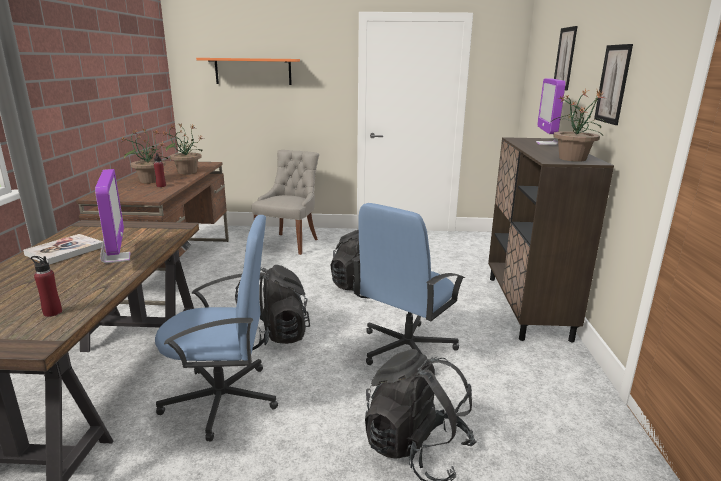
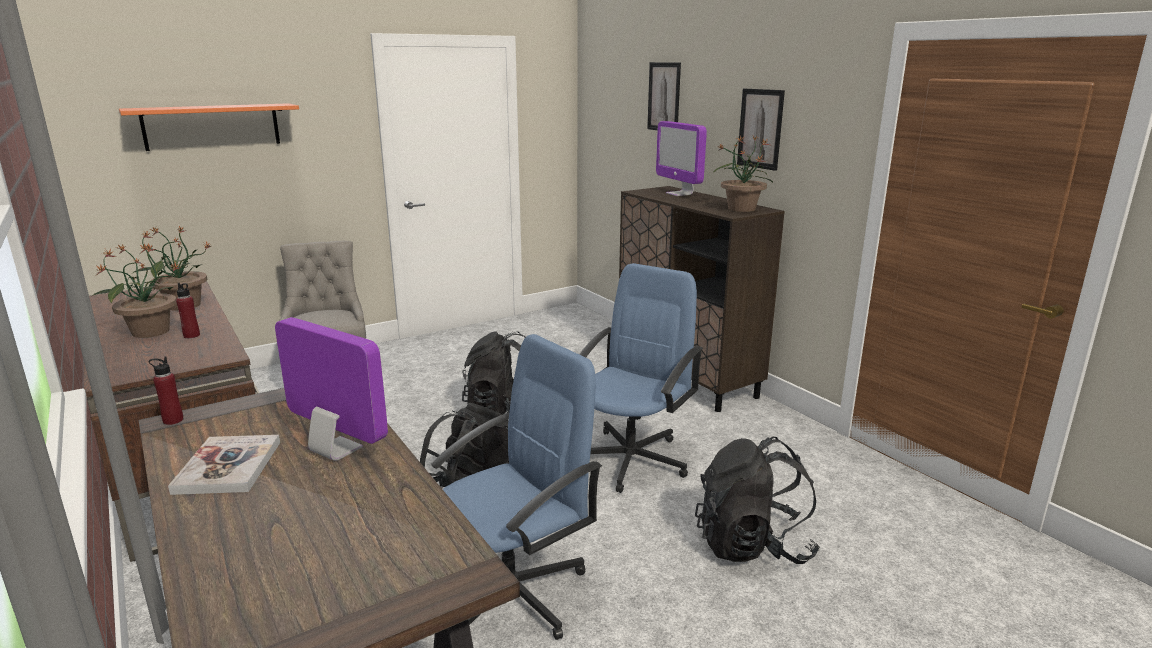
camera: 35 degrees left, 0 degrees up
red bottle [31,256,62,317] -> red bottle moved to [149,357,183,425]
blue office chair [352,203,465,365] -> blue office chair turned 150 degrees counterclockwise [579,263,703,493]

